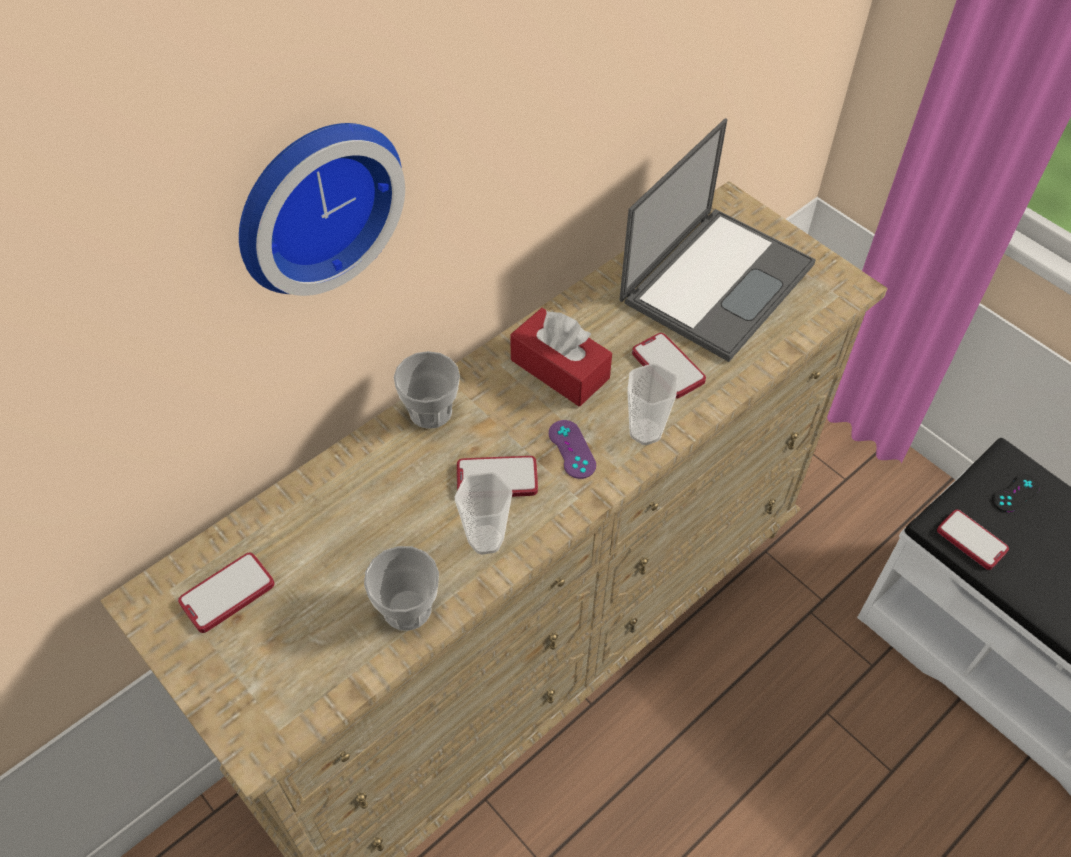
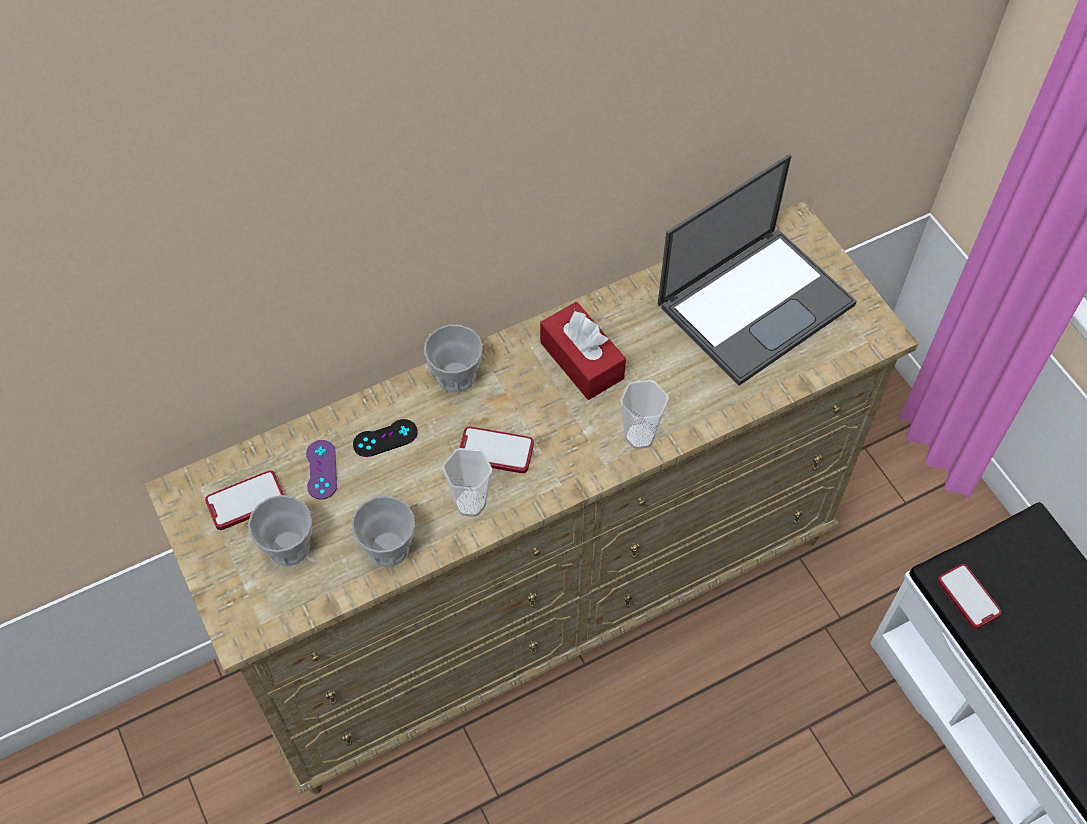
camera: 15 degrees right, 5 degrees up
wall clock [239,123,405,296] -> none
purple game controller [549,420,596,479] -> purple game controller moved to [306,440,337,500]
phone [632,333,706,398] -> none
black game controller [992,474,1040,512] -> black game controller moved to [353,419,418,457]
none -> cup [248,495,312,567]

